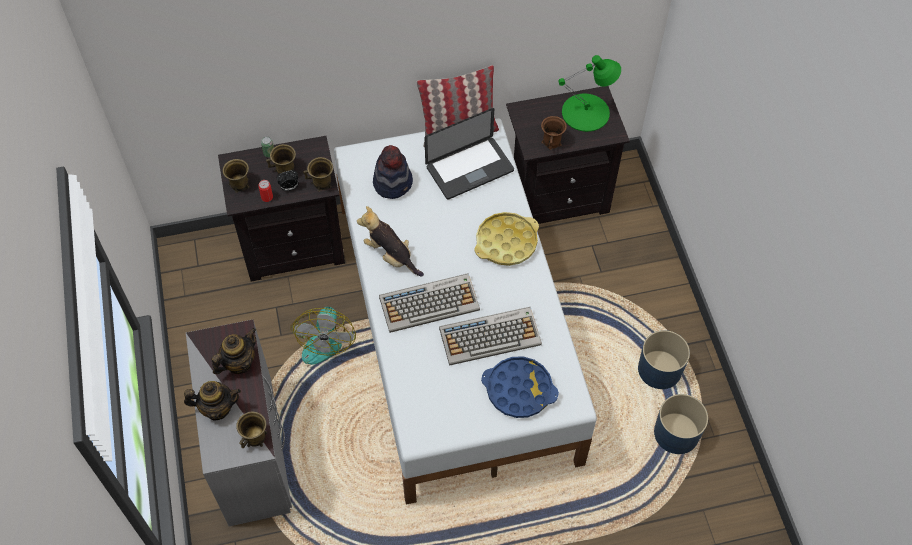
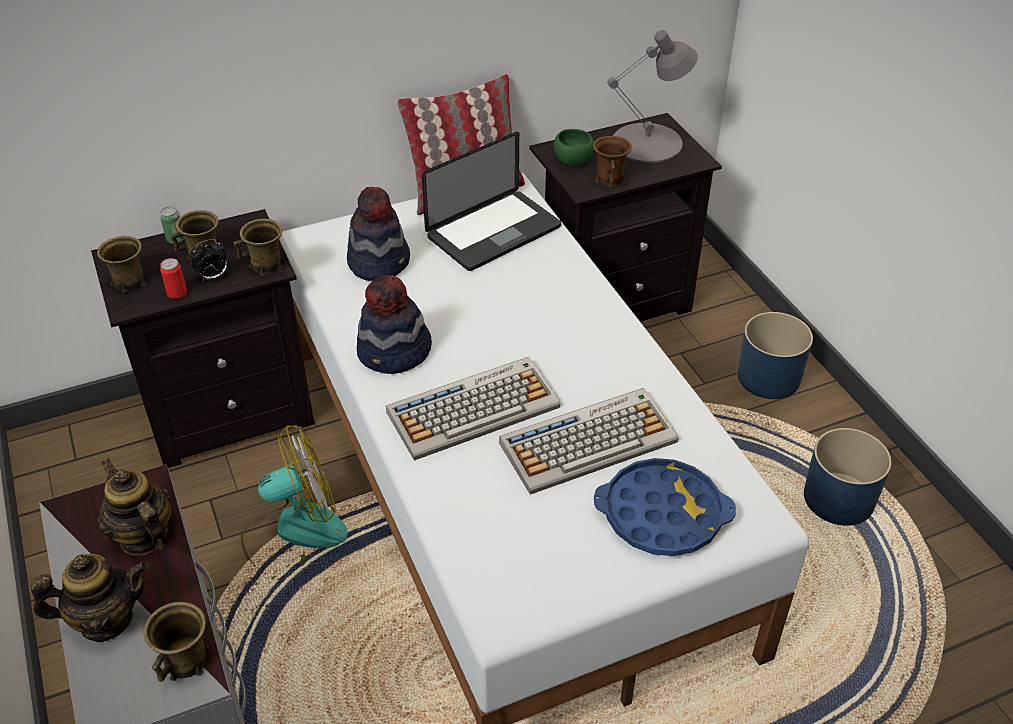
camera: 10 degrees left, 15 degrees down
teapot [212,328,256,374] -> teapot turned 75 degrees counterclockwise [98,458,172,556]
fan [290,307,356,365] -> fan turned 105 degrees counterclockwise [241,426,348,577]
plush toy [357,206,424,277] -> hat [357,275,432,374]
yellow tray [474,212,539,266] -> none
green table lamp [558,55,621,132] -> grey table lamp [607,30,698,163]
blue planter [654,394,708,454] -> blue planter moved to [738,312,813,399]
none -> green bowl [553,129,594,165]

